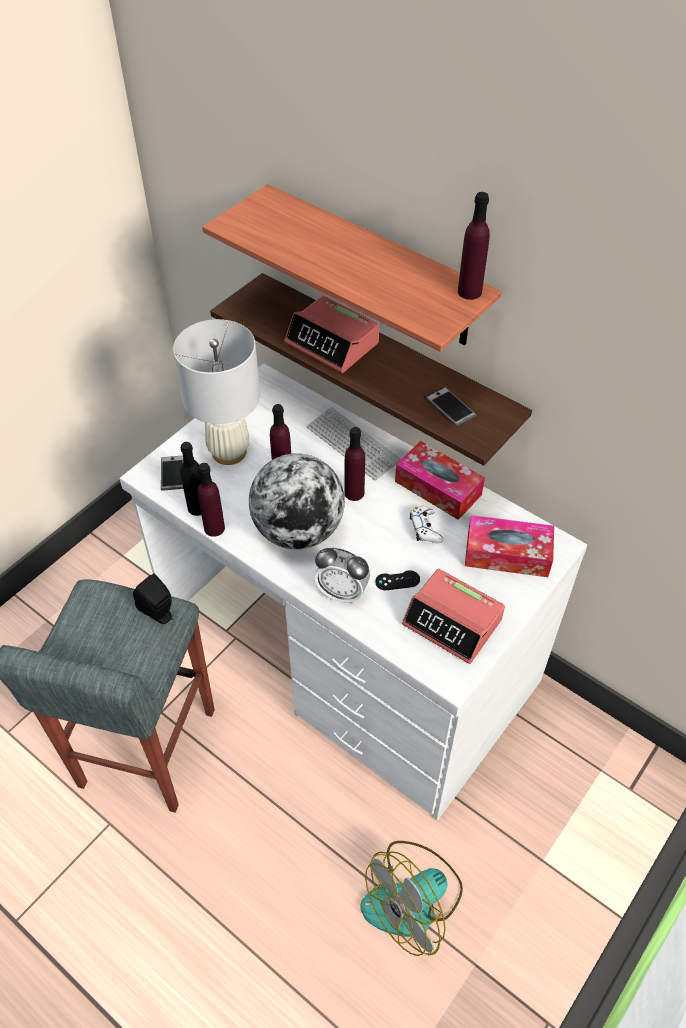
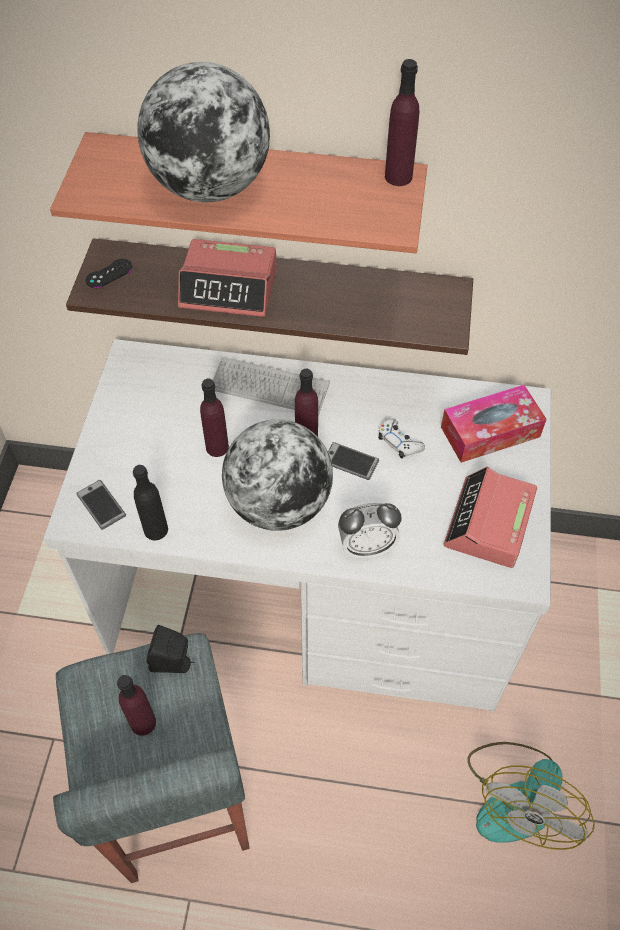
camera: 30 degrees left, 5 degrees up
white table lamp [173,319,260,465] -> none
purple bottle [198,463,225,537] -> purple bottle moved to [117,675,156,736]
black game controller [375,570,420,590] -> black game controller moved to [86,259,132,288]
tissue box [395,441,485,520] -> none
alarm clock [402,569,505,664] -> alarm clock turned 105 degrees clockwise [443,467,537,568]
phone [426,387,476,426] -> phone moved to [328,442,379,480]
none -> globe [137,62,270,202]

